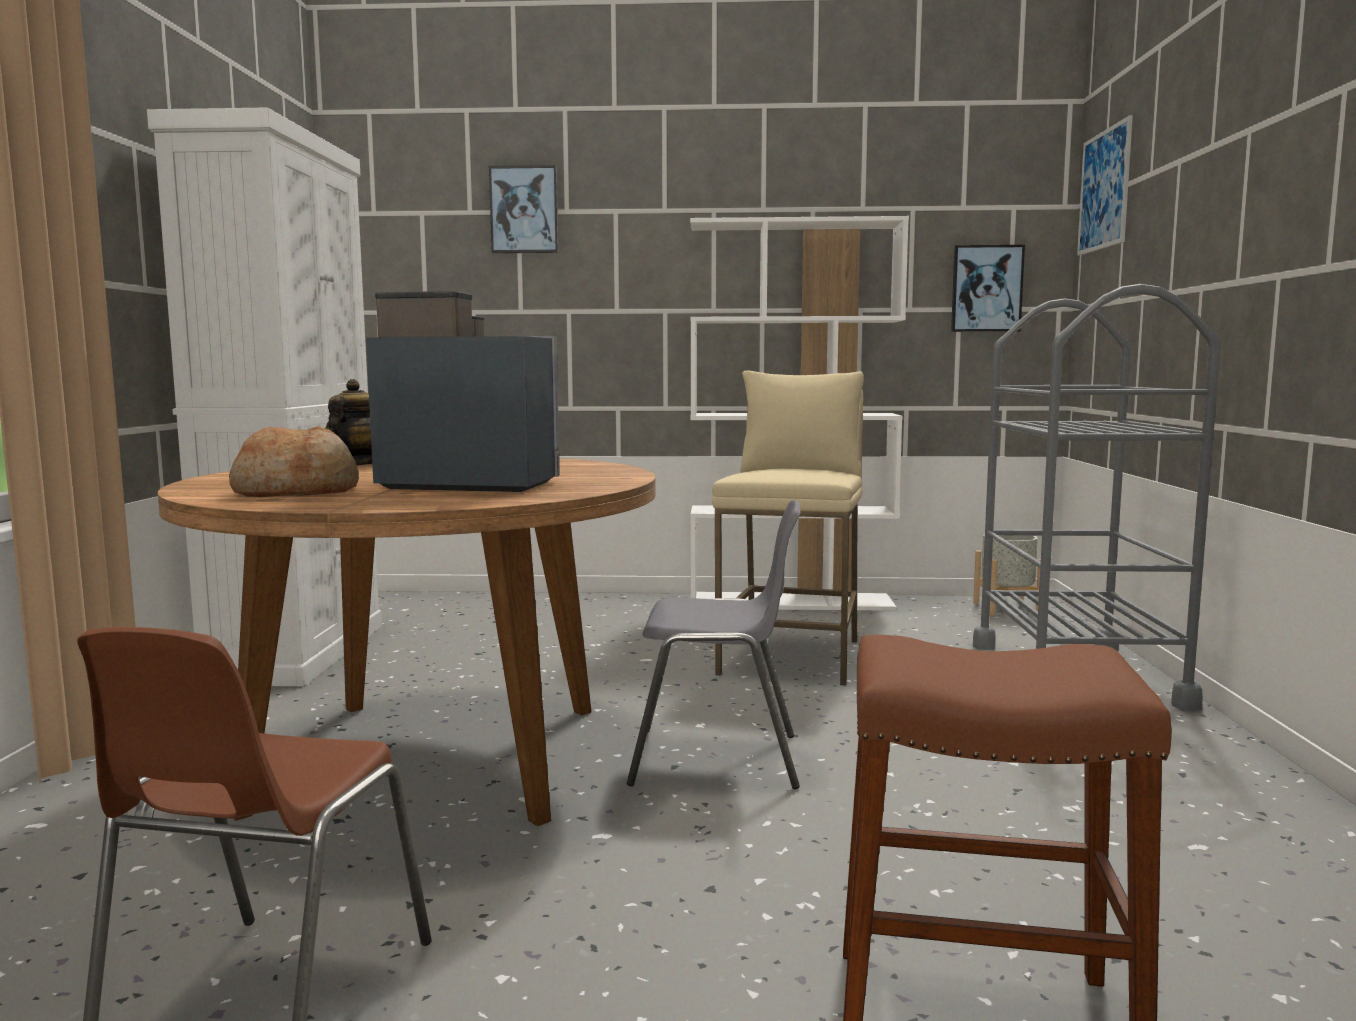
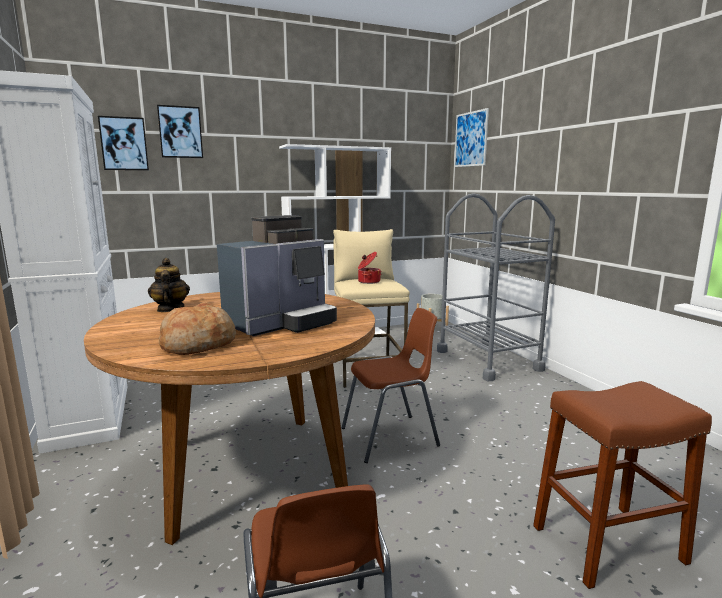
camera: 25 degrees left, 5 degrees up
coffee machine [366,291,560,492] -> coffee machine turned 150 degrees clockwise [217,215,337,336]
grey chair [627,500,800,789] -> brown chair [342,308,440,463]
picture [951,245,1025,332] -> picture moved to [98,116,149,170]
none -> cooking pot [358,252,381,284]

